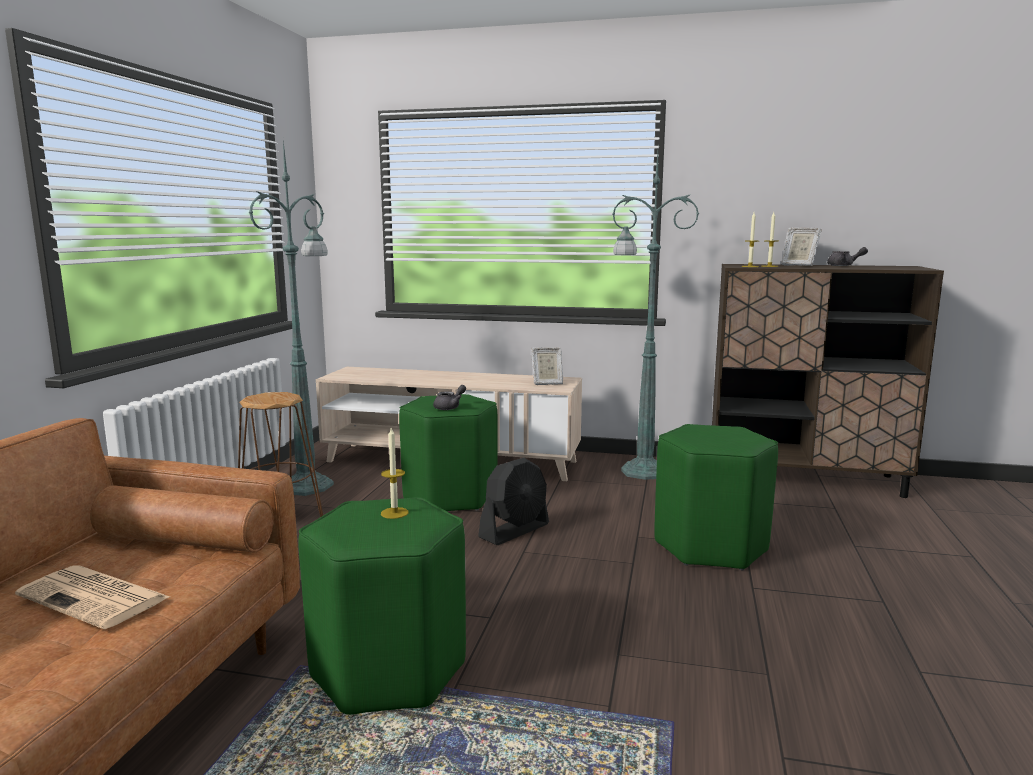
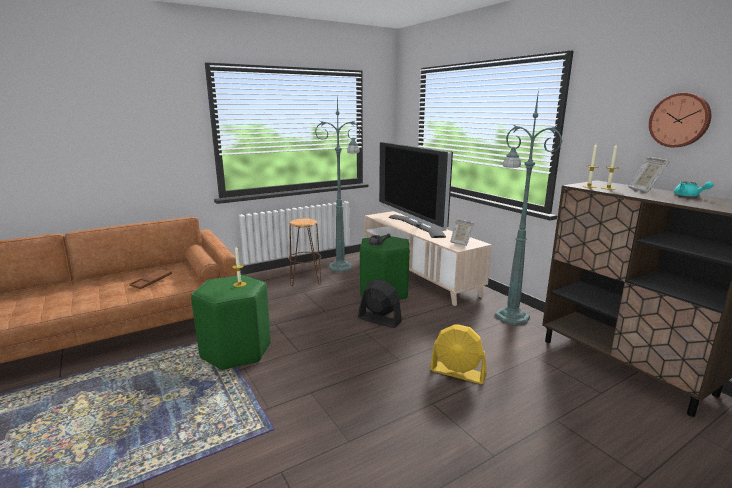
camera: 45 degrees right, 5 degrees up
newspaper [15,566,170,629] -> brown tray [130,269,172,289]
black fan [478,458,549,545] -> black fan turned 150 degrees counterclockwise [358,279,402,328]
green stool [654,424,778,570] -> yellow fan [430,324,487,384]
grey teapot [827,247,868,266] -> turquoise teapot [674,181,714,197]
none -> television [379,142,453,238]
none -> wall clock [649,93,711,147]

